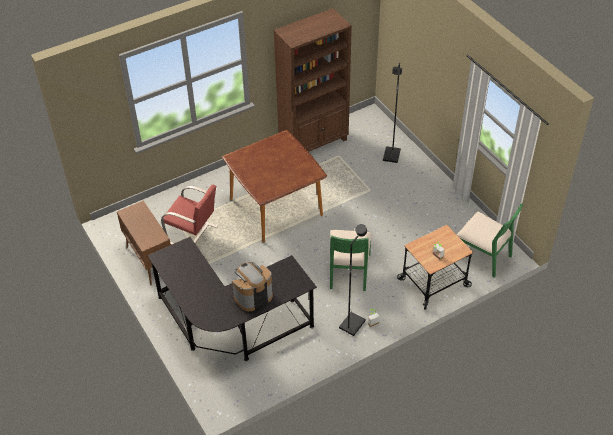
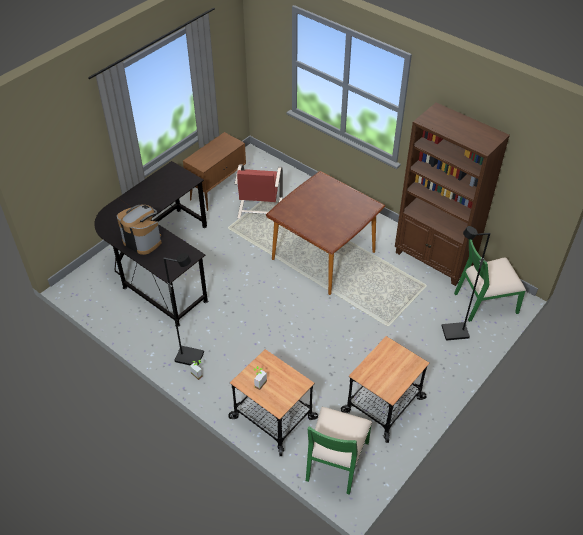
camera: 70 degrees right, 0 degrees up
green chair [330,230,372,291] -> green chair moved to [454,239,526,322]
none -> cart [341,336,430,443]

